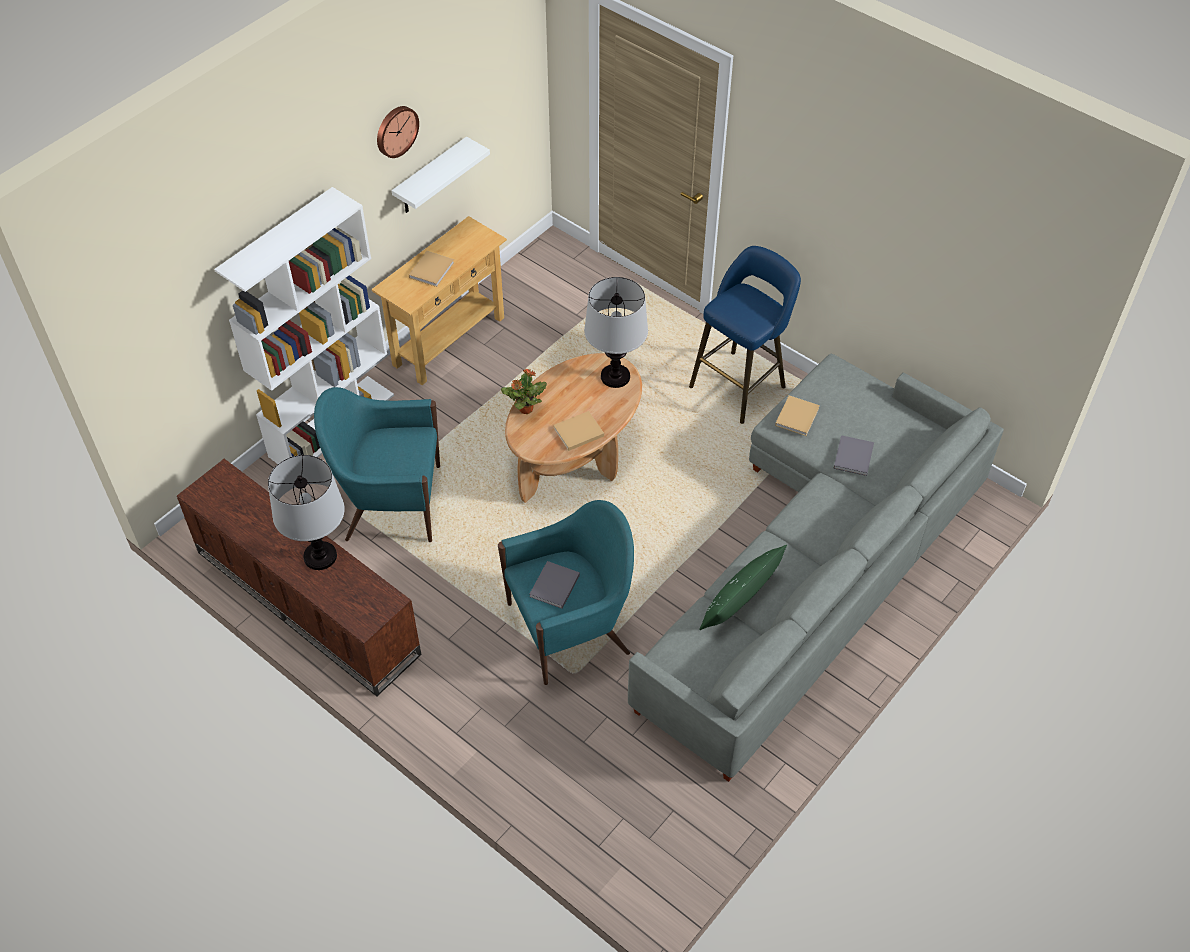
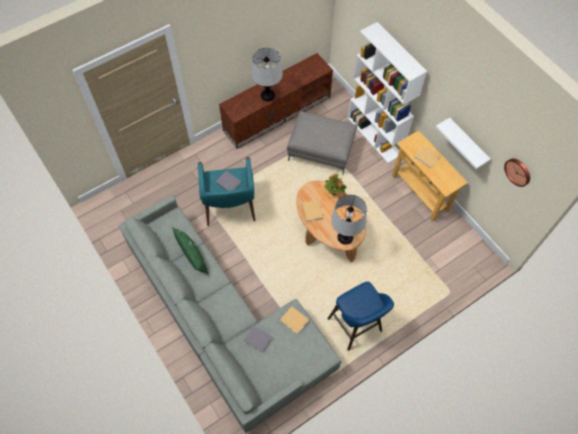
camera: 105 degrees right, 10 degrees up
turquoise armchair [314,387,440,542] -> grey ottoman [287,111,357,175]
wall clock [377,106,419,158] -> wall clock moved to [504,158,530,187]

